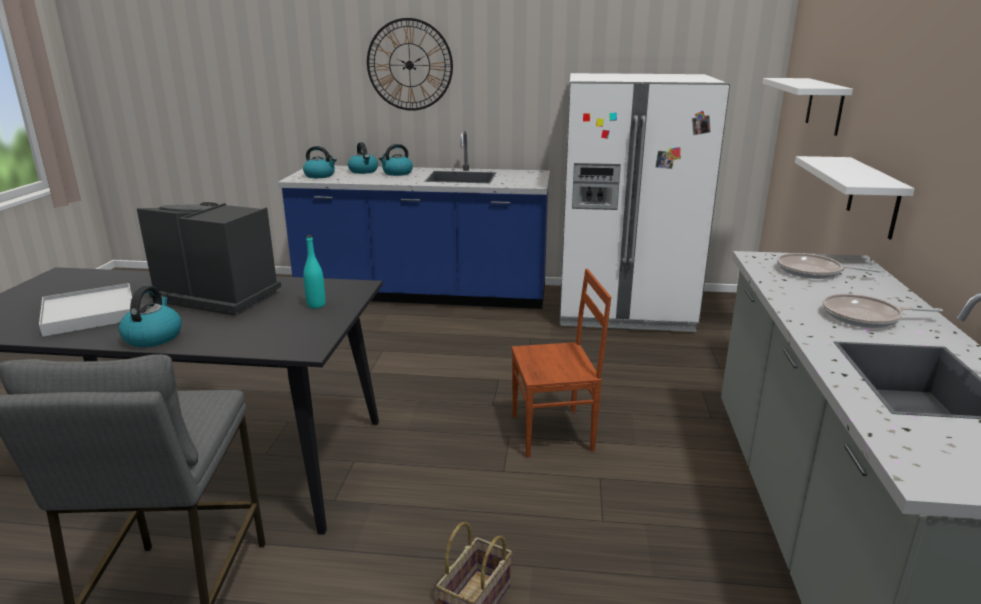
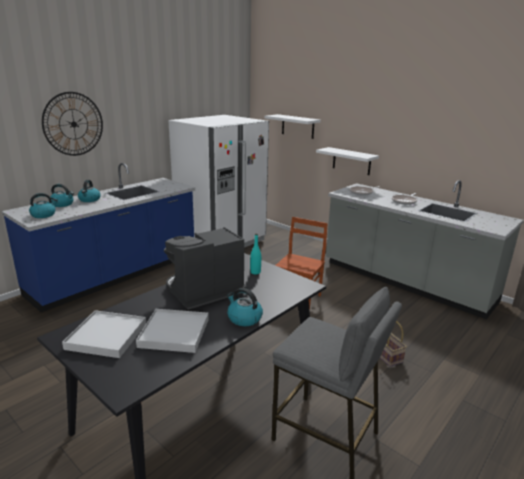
camera: 55 degrees left, 0 degrees up
none -> white tray [62,310,146,358]

